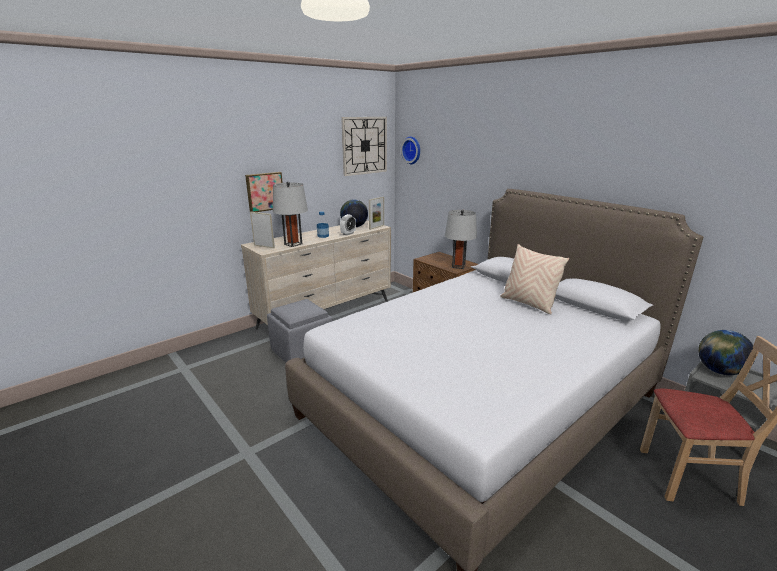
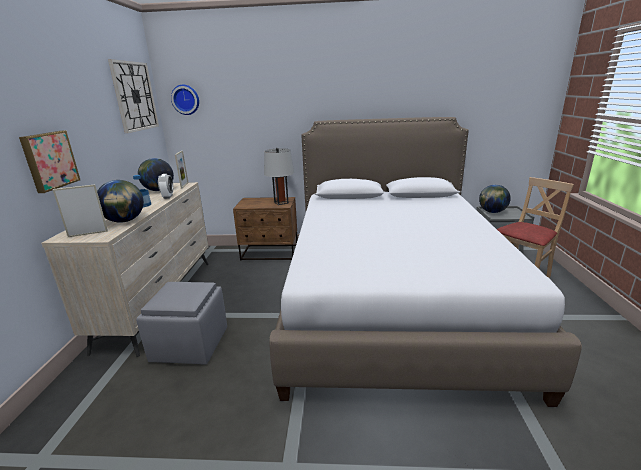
camera: 45 degrees left, 0 degrees up
grey table lamp [273,182,308,247] -> globe [97,180,144,223]
beige pillow [500,244,569,314] -> none

